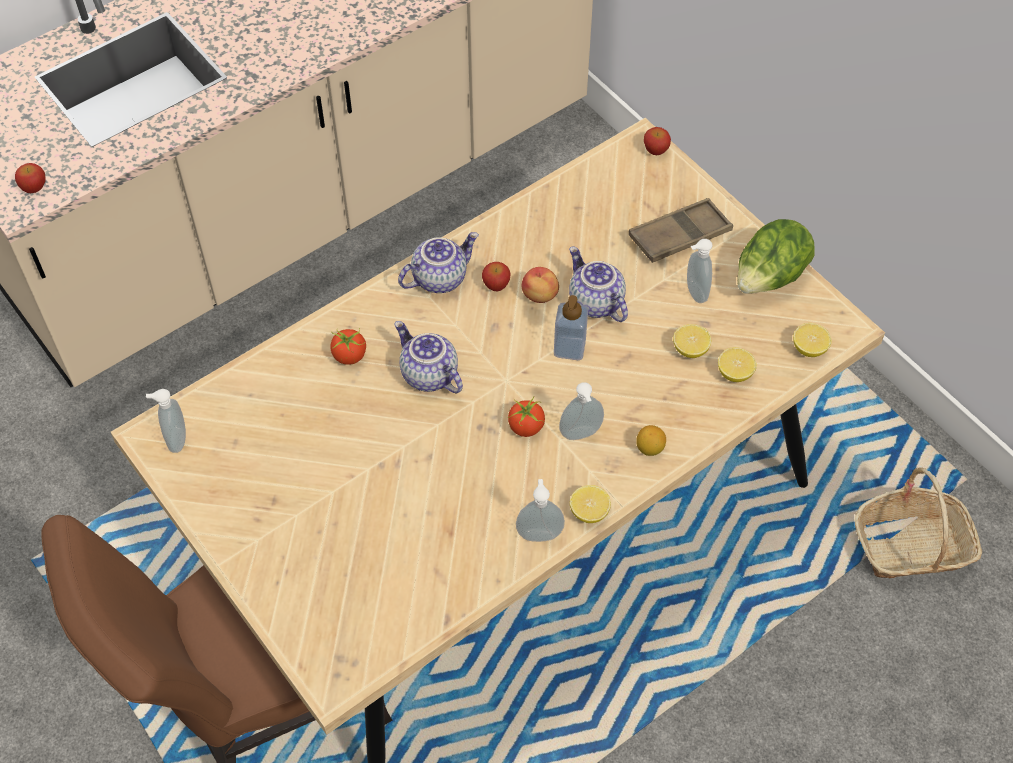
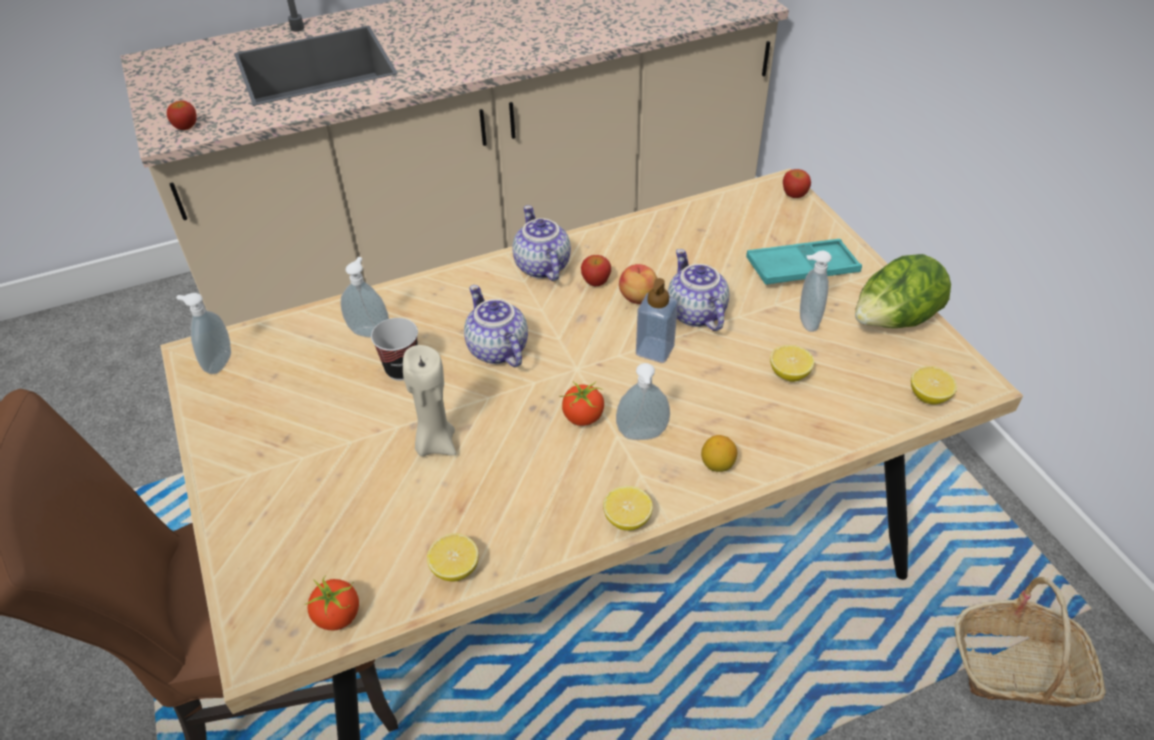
camera: 15 degrees right, 10 degrees down
tomato [330,328,366,365] -> tomato moved to [304,576,359,631]
teapot [398,232,479,293] -> teapot turned 90 degrees counterclockwise [513,205,571,281]
soap dispenser [516,479,565,542] -> soap dispenser moved to [340,257,389,338]
brown tray [628,198,733,263] -> turquoise tray [746,239,862,285]
lemon [718,347,757,382] -> lemon moved to [427,533,478,582]
none -> cup [371,318,418,381]
none -> beige candle [403,345,456,457]

